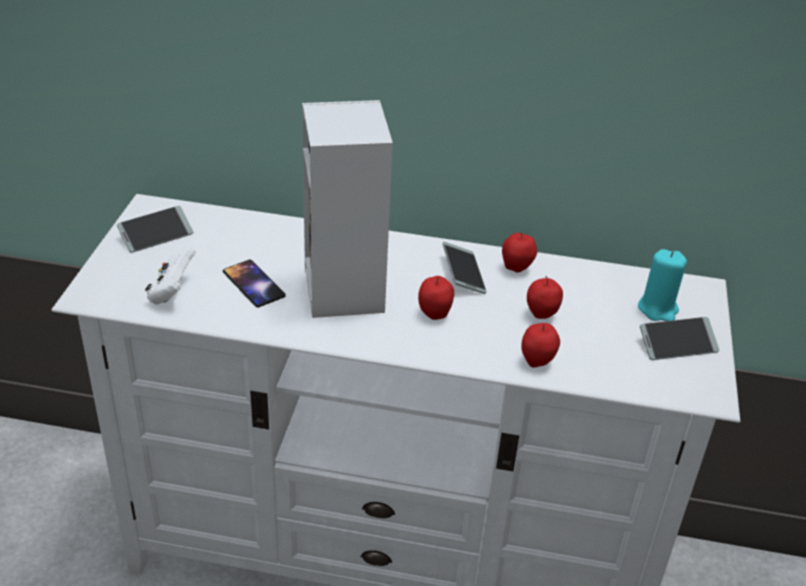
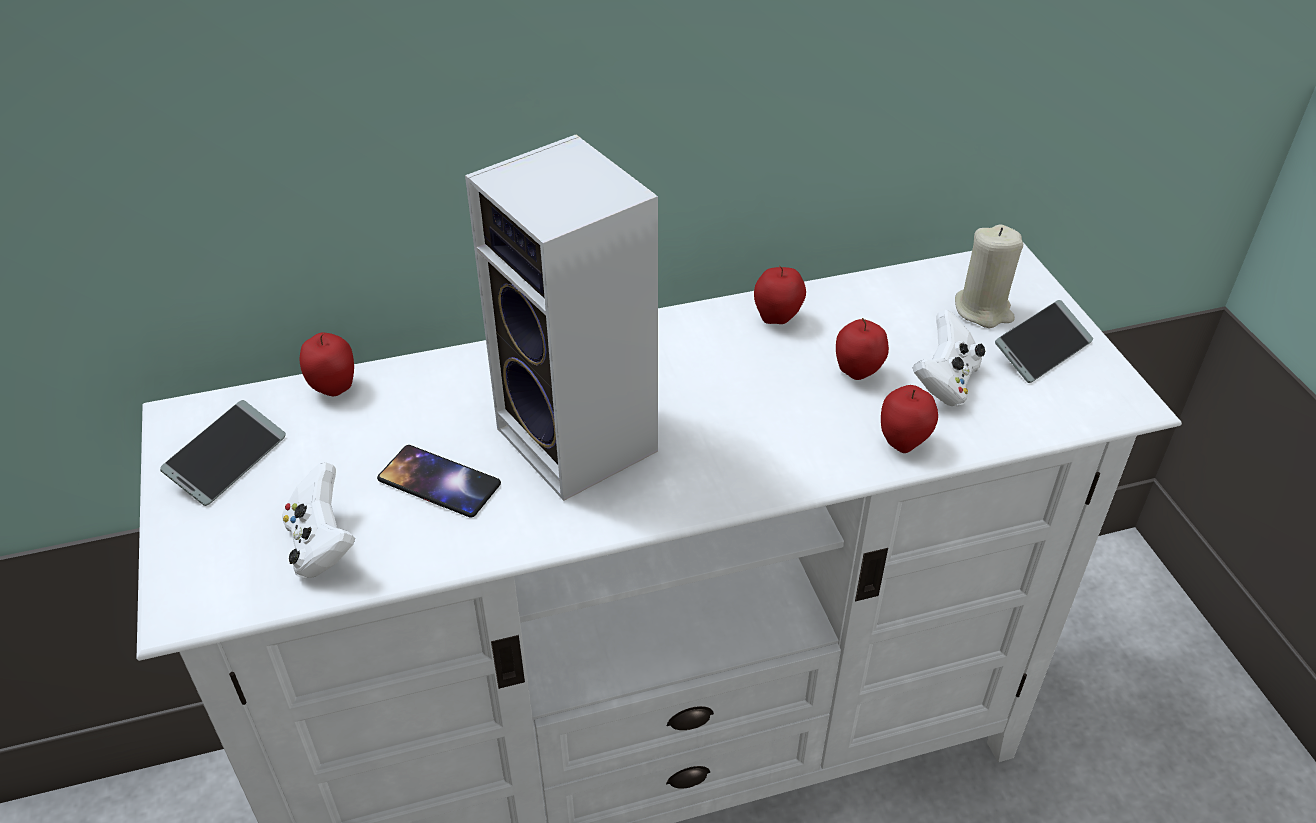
camera: 25 degrees left, 5 degrees up
apple [418,276,454,320] -> apple moved to [300,332,354,396]
phone [443,242,486,294] -> none
turquoise candle [638,249,687,321] -> beige candle [955,224,1023,328]
none -> white game controller [913,310,985,406]

